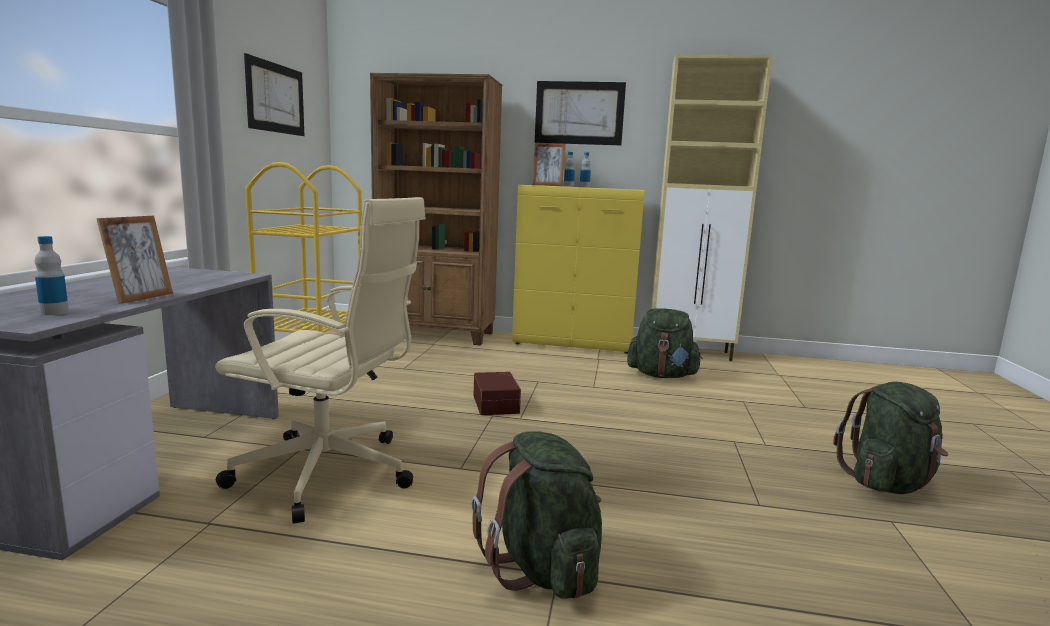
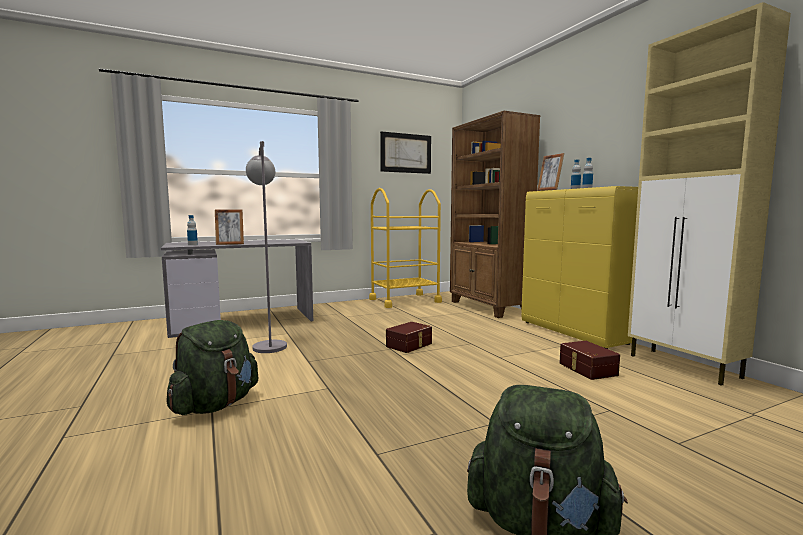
camera: 55 degrees right, 5 degrees down
beige office chair [215,197,426,524] -> grey floor lamp [246,141,287,353]
picture [535,81,626,145] -> none
green backpack [627,308,703,378] -> brown storage box [559,341,620,380]

